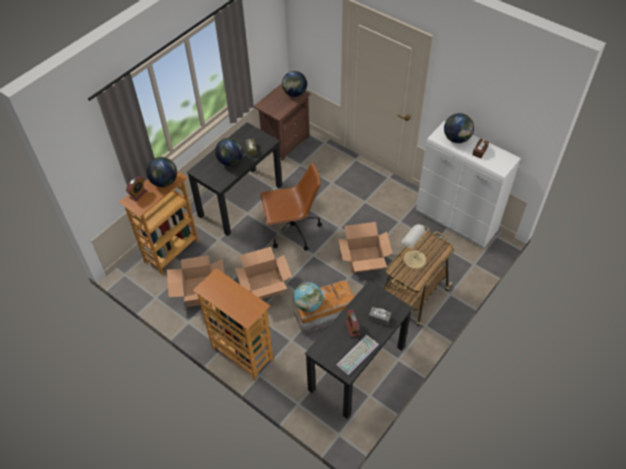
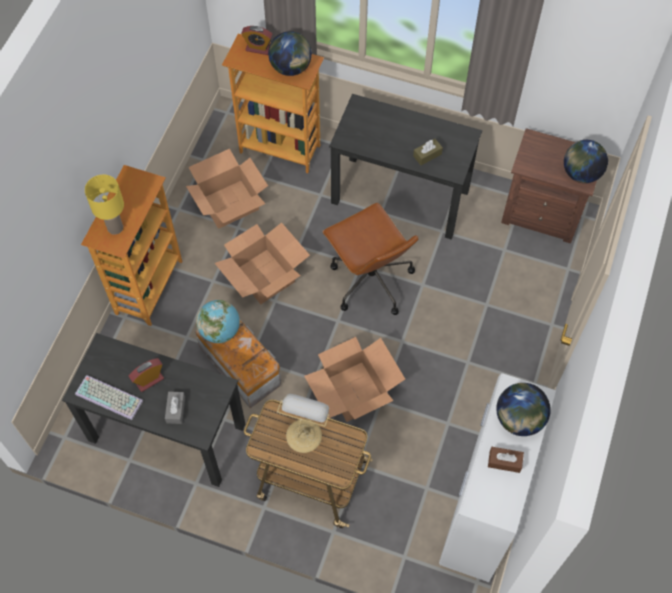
camera: 70 degrees right, 10 degrees up
globe [215,138,243,166] -> none
none -> yellow table lamp [85,175,124,235]

